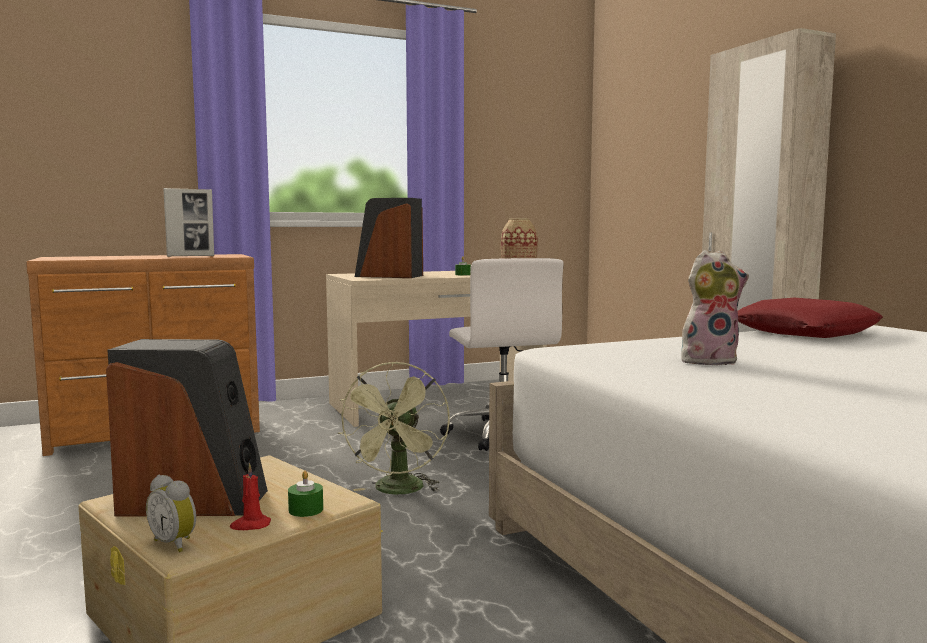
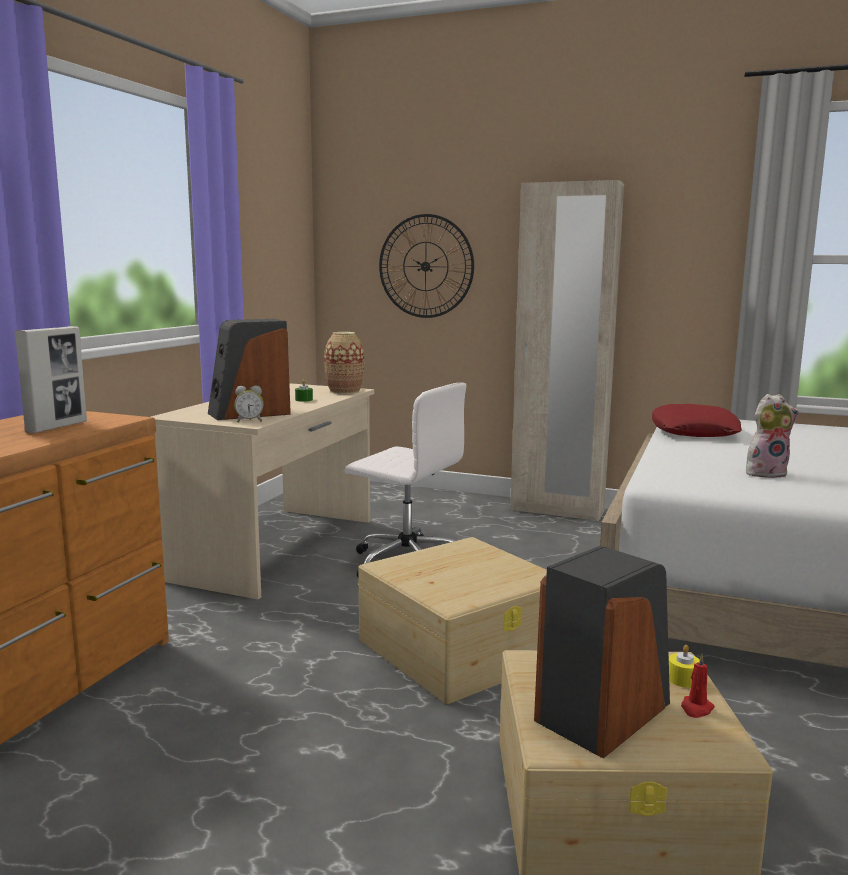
camera: 45 degrees left, 5 degrees up
alarm clock [146,475,196,552] -> alarm clock moved to [234,386,264,422]
green candle [288,471,323,517] -> yellow candle [669,645,700,688]
green fan [338,361,450,494] -> beige storage box [358,537,547,704]
plush toy [681,250,749,366] -> plush toy turned 45 degrees clockwise [746,394,799,478]
none -> wall clock [379,214,474,318]

